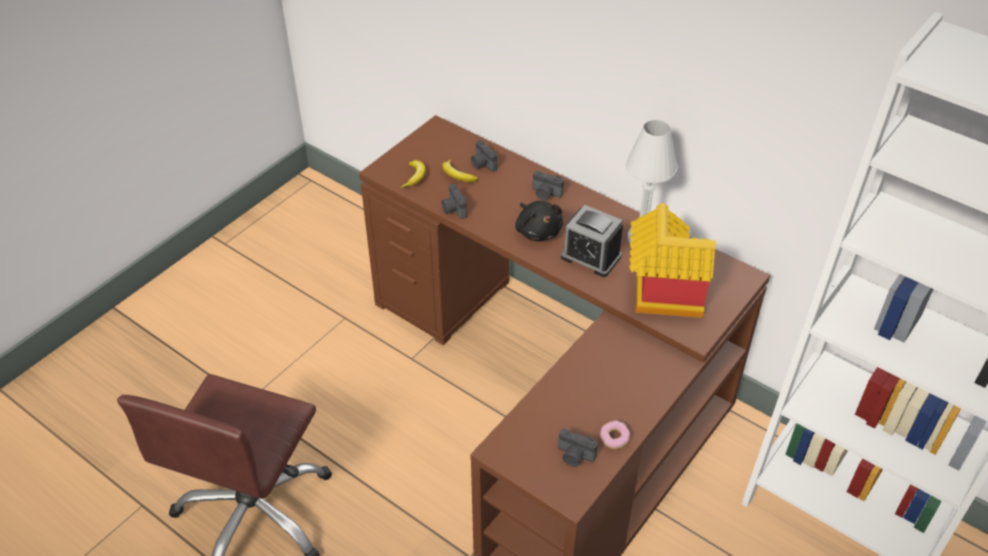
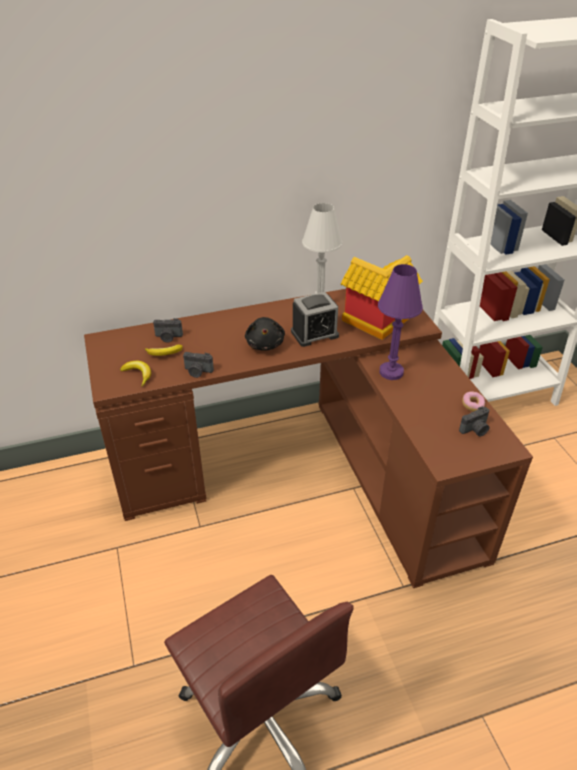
camera: 55 degrees left, 5 degrees down
black plush toy [515,201,563,241] -> black plush toy turned 75 degrees clockwise [245,317,285,351]
camera [533,171,564,201] -> none
none -> purple table lamp [378,264,423,380]

